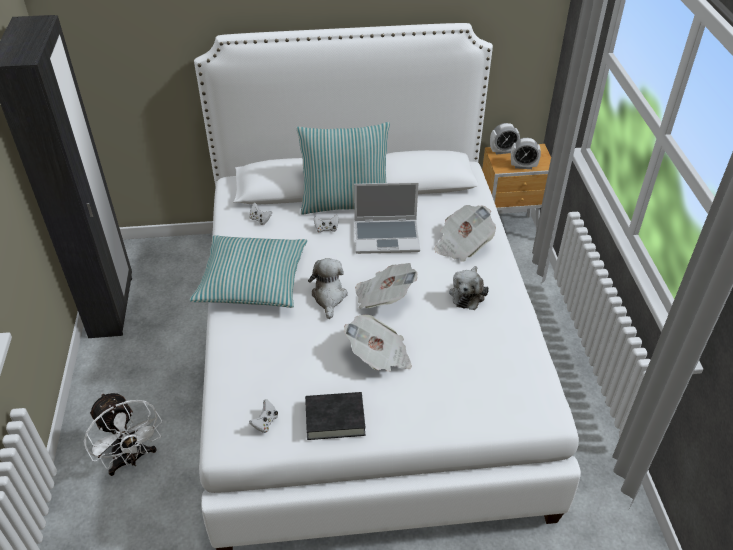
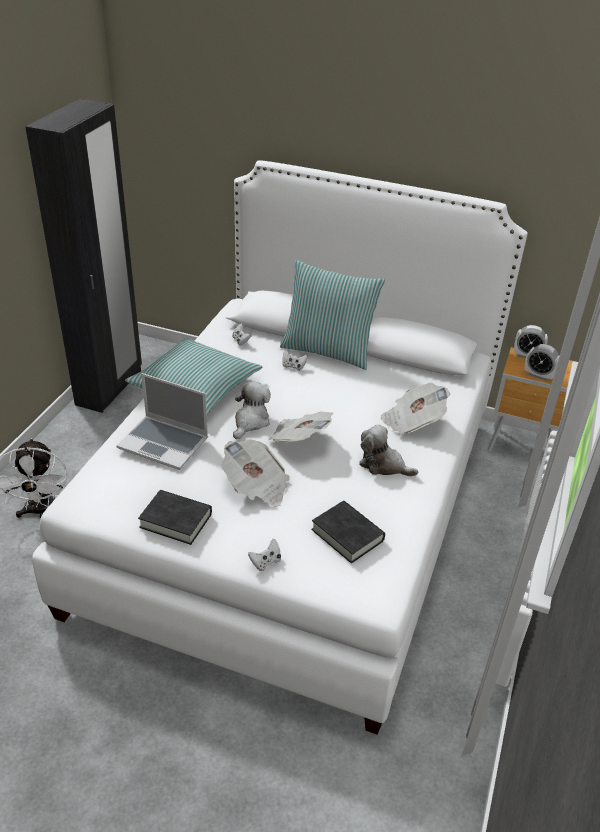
camera: 25 degrees right, 5 degrees down
white game controller [249,399,278,433] -> white game controller moved to [248,539,281,571]
laptop [354,182,420,254] -> laptop moved to [116,373,208,470]
plush toy [449,266,489,310] -> plush toy turned 75 degrees clockwise [359,424,418,476]
none -> black book [311,501,385,563]

